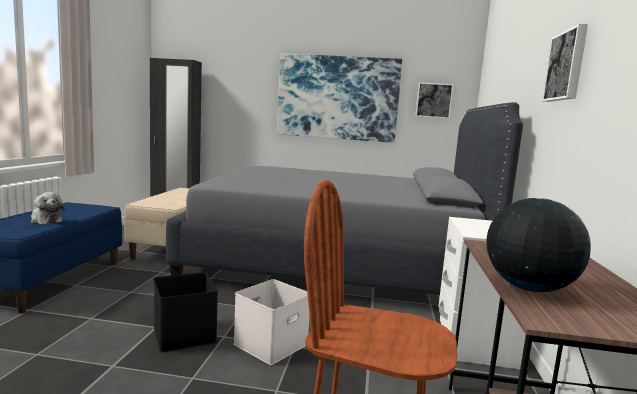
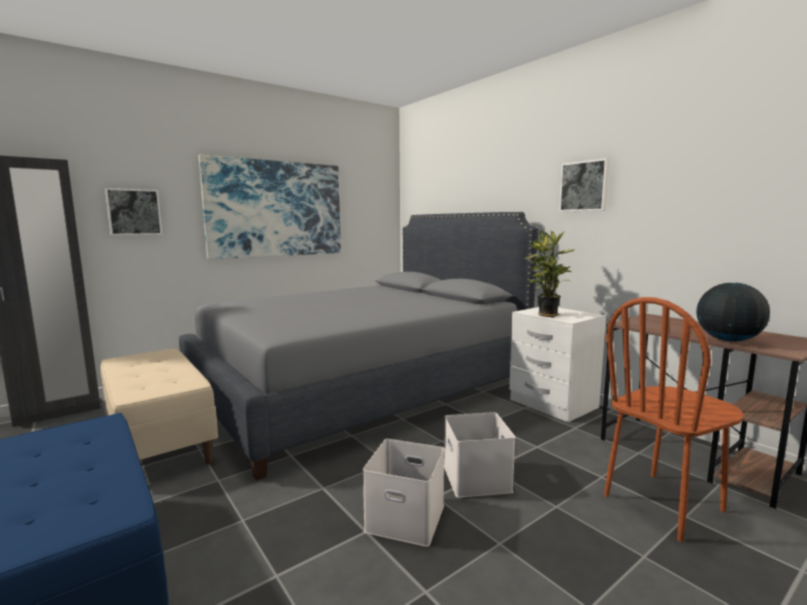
camera: 45 degrees left, 0 degrees up
plush toy [31,192,65,224] -> none
black storage box [154,272,218,352] -> white storage box [363,439,444,547]
picture [415,82,454,119] -> picture moved to [105,188,162,235]
none -> potted plant [525,231,575,317]

